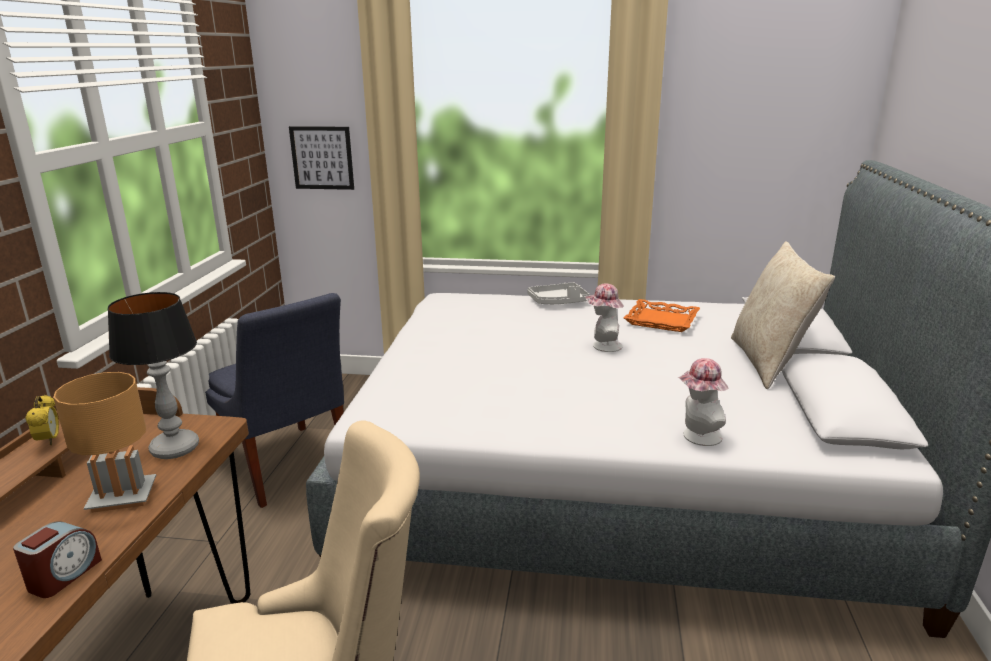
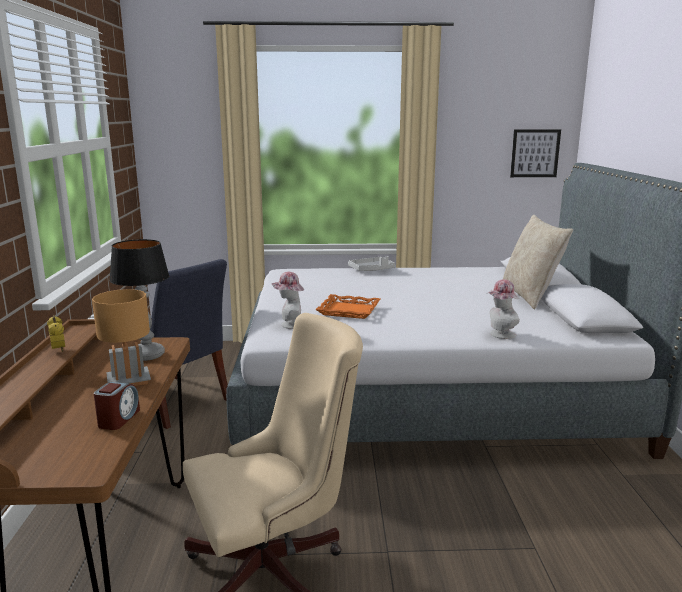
camera: 10 degrees left, 5 degrees down
picture [289,126,354,190] -> picture moved to [510,129,561,177]
hat [585,283,624,352] -> hat moved to [272,272,304,329]
orange tray [624,299,700,332] -> orange tray moved to [315,294,380,319]

